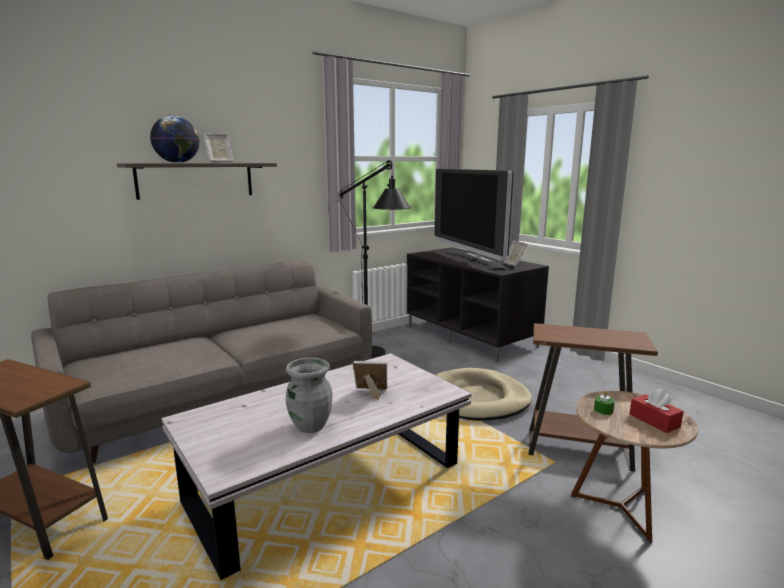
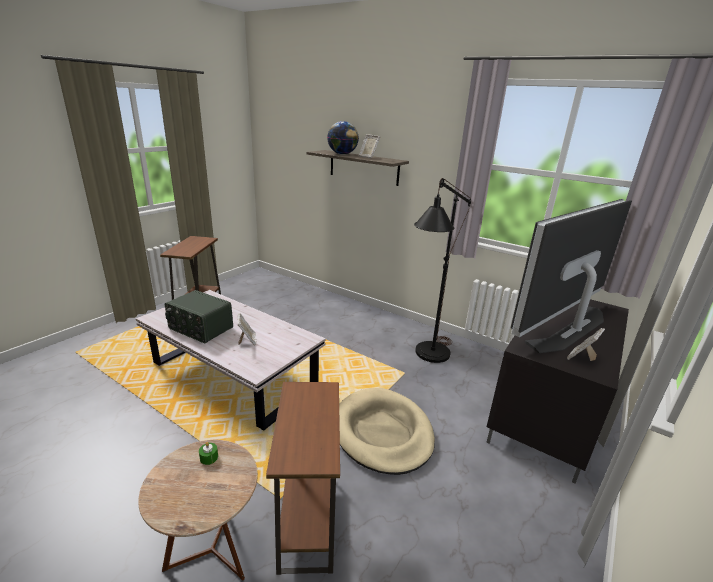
camera: 70 degrees right, 10 degrees up
grey sofa [31,261,372,463] -> none
grey vase [286,357,332,433] -> radio [165,290,233,343]
red tissue box [630,388,684,433] -> none

